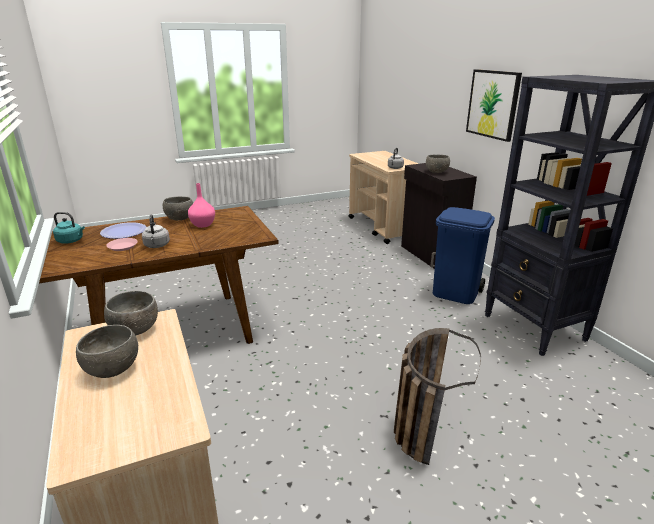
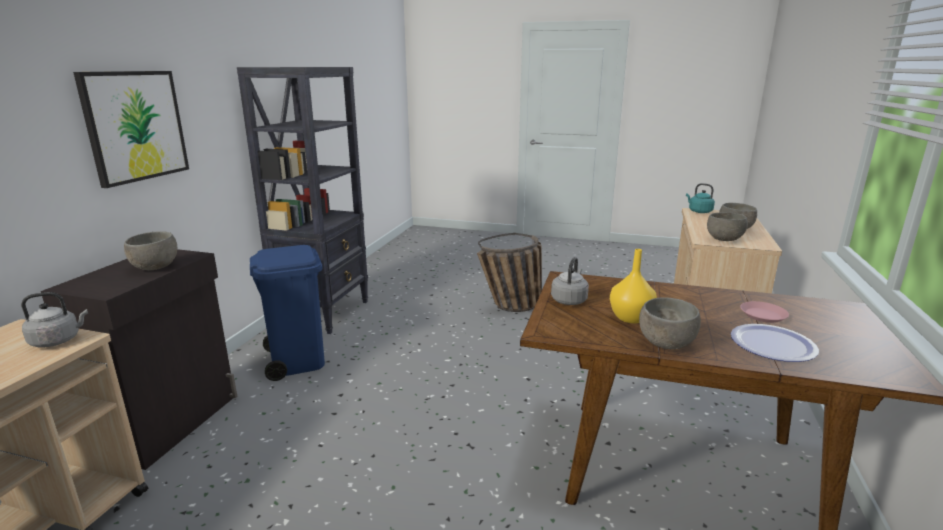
camera: 140 degrees left, 5 degrees down
turquoise kettle [53,212,85,244] -> turquoise kettle moved to [686,183,715,213]
grey kettle [142,214,170,248] -> grey kettle moved to [551,257,589,305]
pink vase [188,183,215,228] -> yellow vase [610,249,657,323]

